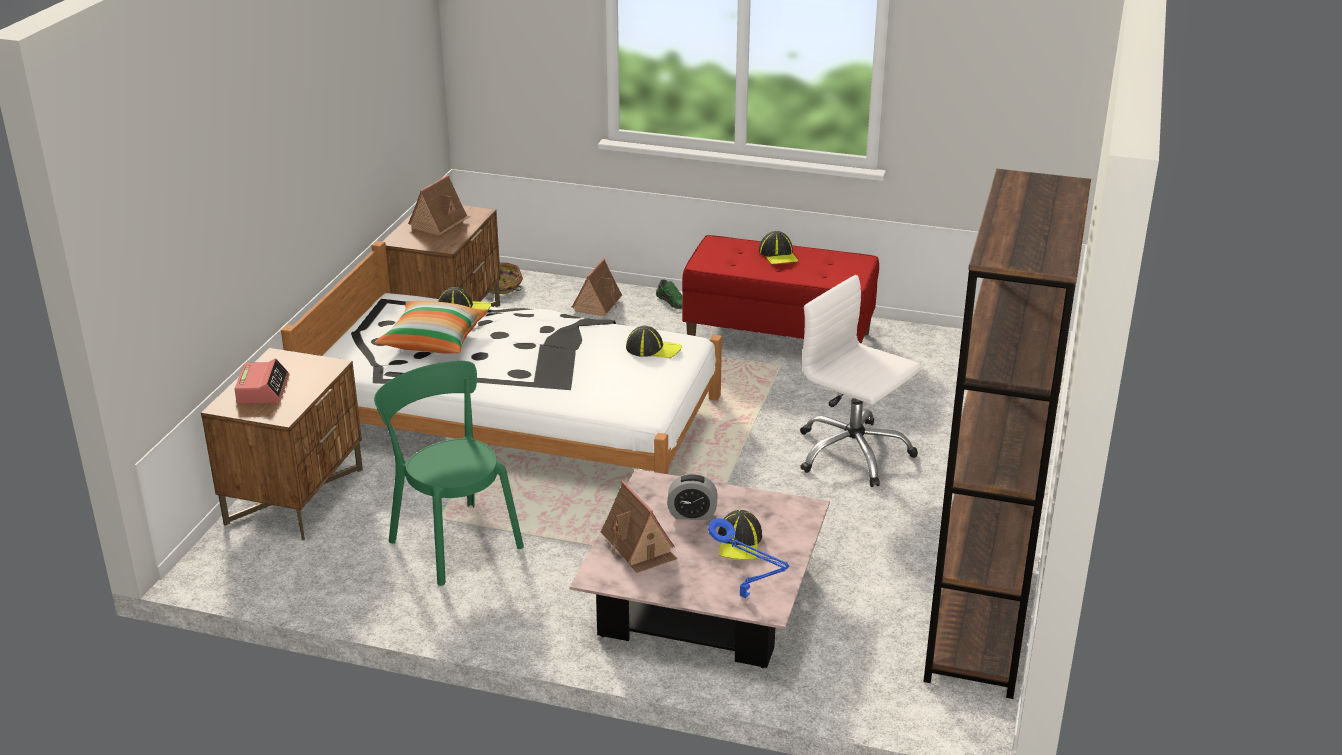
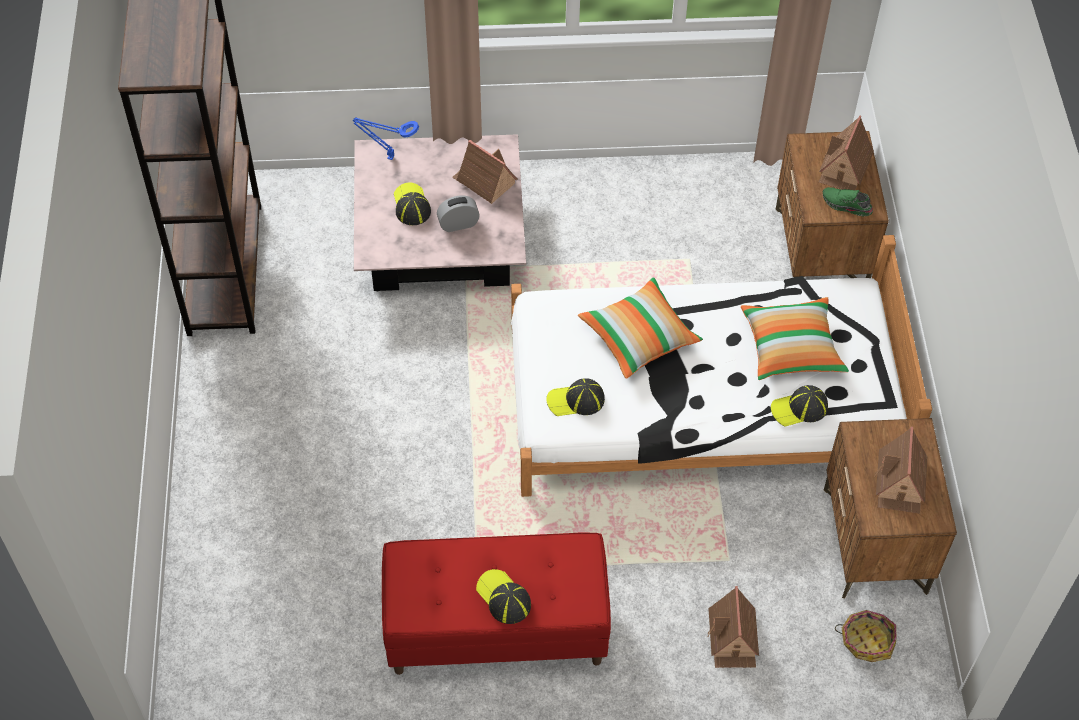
camera: 160 degrees right, 25 degrees up
alarm clock [234,359,290,403] -> toy house [819,115,874,190]
green chair [374,361,524,586] -> none
green shoe [656,279,683,309] -> green shoe moved to [823,187,873,216]
white office chair [800,275,921,487] -> none
none -> pillow [578,277,703,379]

